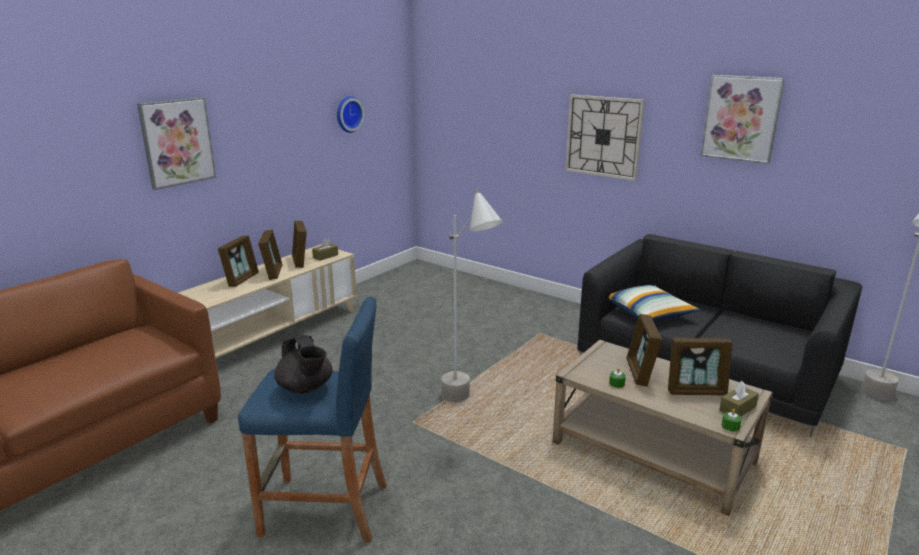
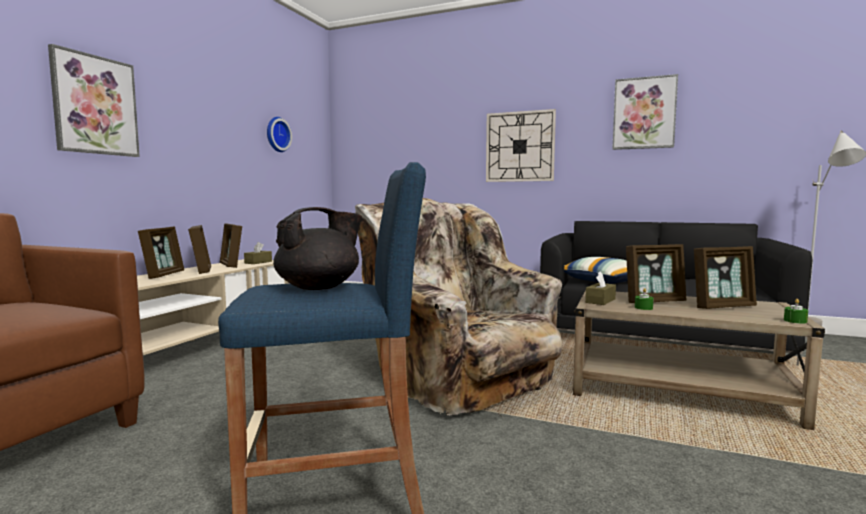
camera: 15 degrees left, 15 degrees down
black teapot [274,335,333,394] -> black teapot turned 75 degrees counterclockwise [273,207,362,290]
grey floor lamp [441,189,503,402] -> beige armchair [355,198,562,417]
picture frame [626,314,662,386] -> picture frame turned 90 degrees counterclockwise [626,244,687,303]
brown tissue box [719,381,759,416] -> brown tissue box moved to [585,271,616,305]

